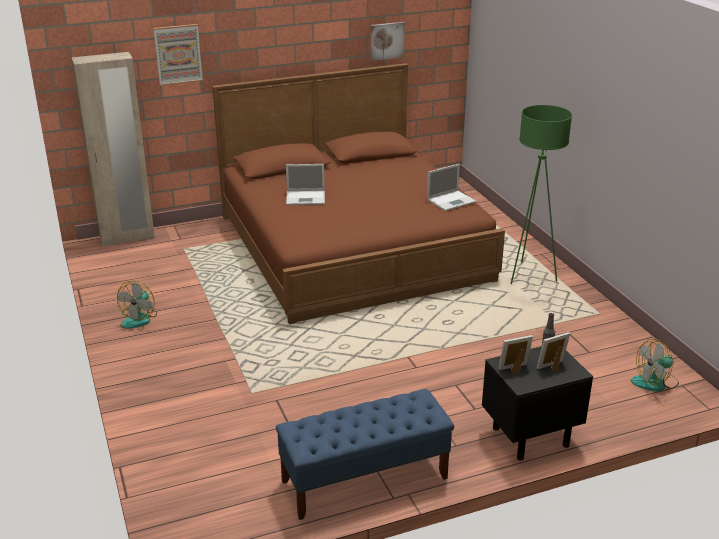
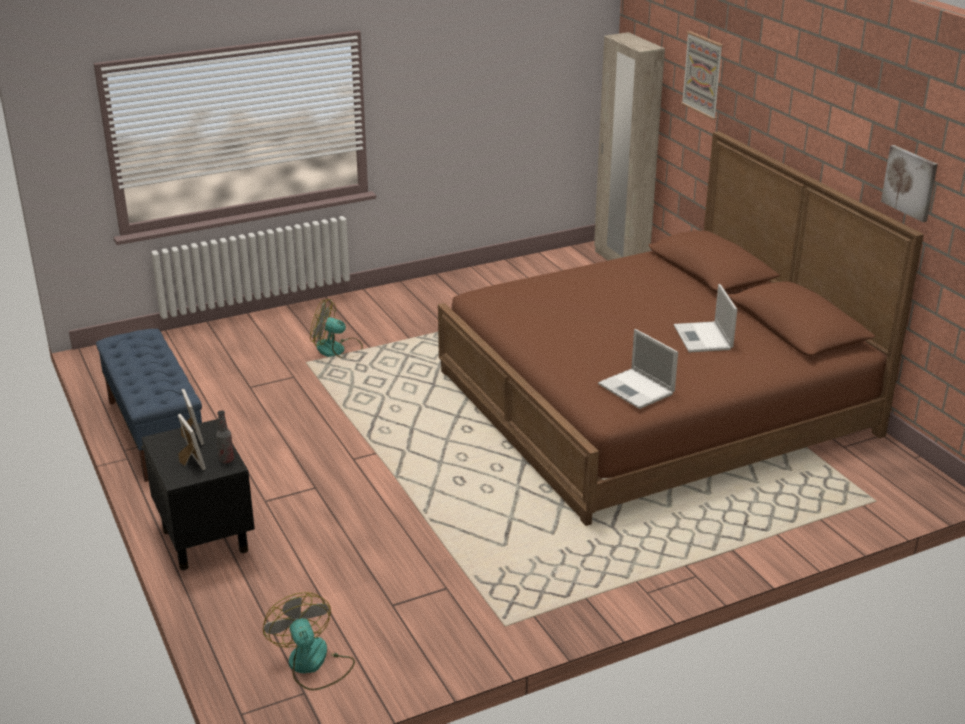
camera: 85 degrees right, 0 degrees up
fan [117,281,157,328] -> fan moved to [310,299,363,358]
laptop [286,164,325,205] -> laptop moved to [674,284,737,353]
green floor lamp [510,105,572,284] -> none

